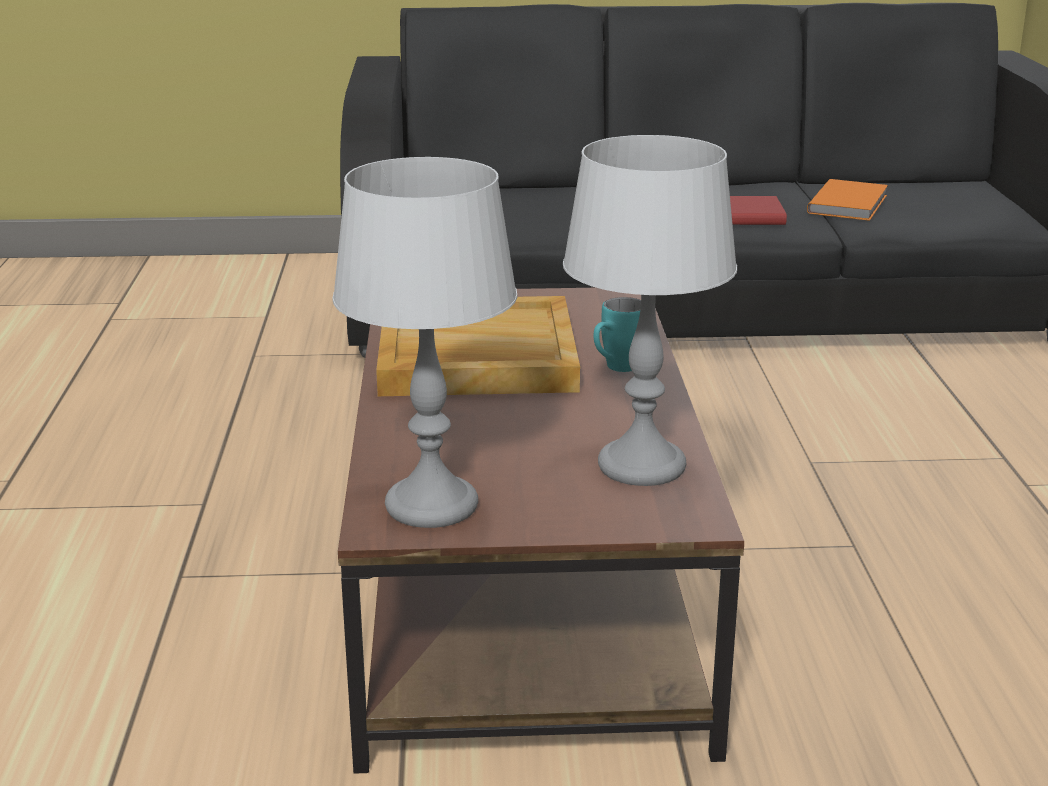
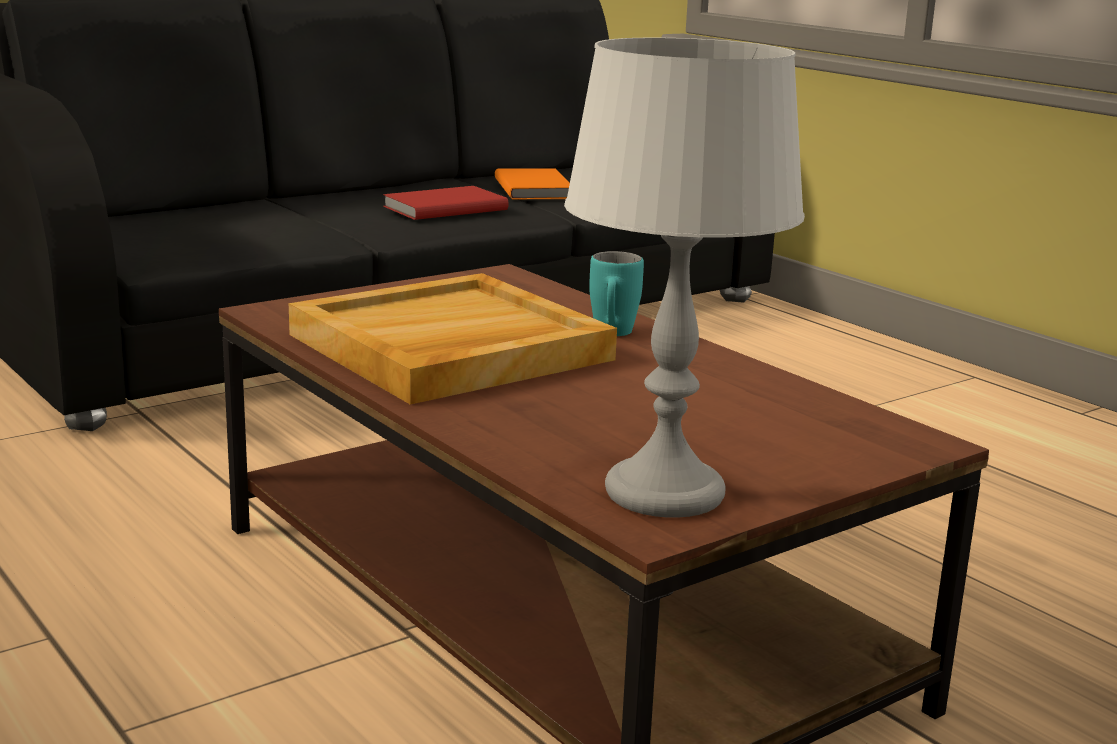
camera: 35 degrees left, 5 degrees down
grey table lamp [563,135,737,486] -> none

